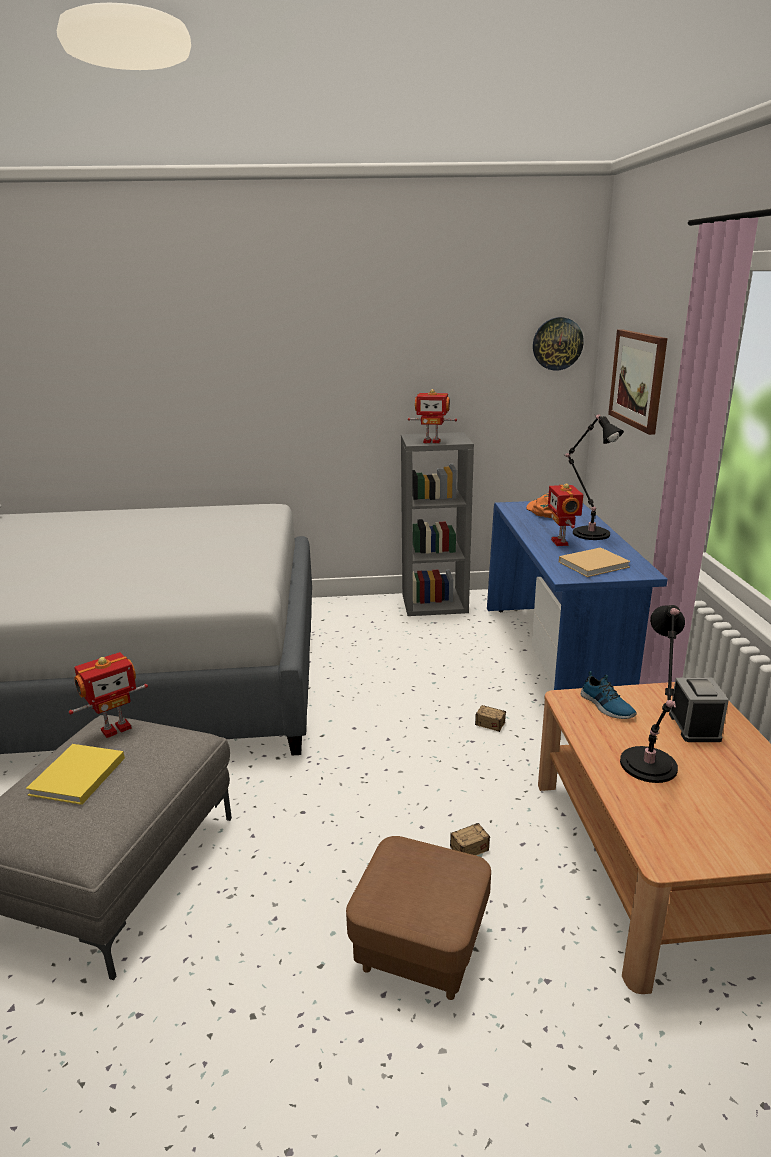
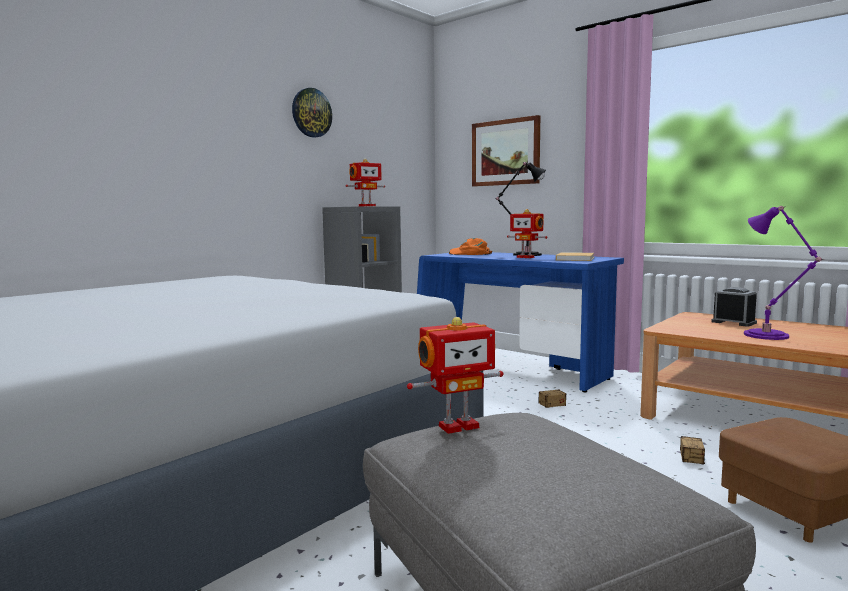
camera: 45 degrees left, 15 degrees down
yellow book [26,744,125,805] -> none
toy robot [69,652,148,738] -> toy robot turned 60 degrees clockwise [407,317,504,434]
wall clock [533,317,584,371] -> wall clock moved to [292,88,332,138]
shoe [581,671,637,719] -> none
black table lamp [620,605,685,783] -> purple table lamp [744,206,824,340]

